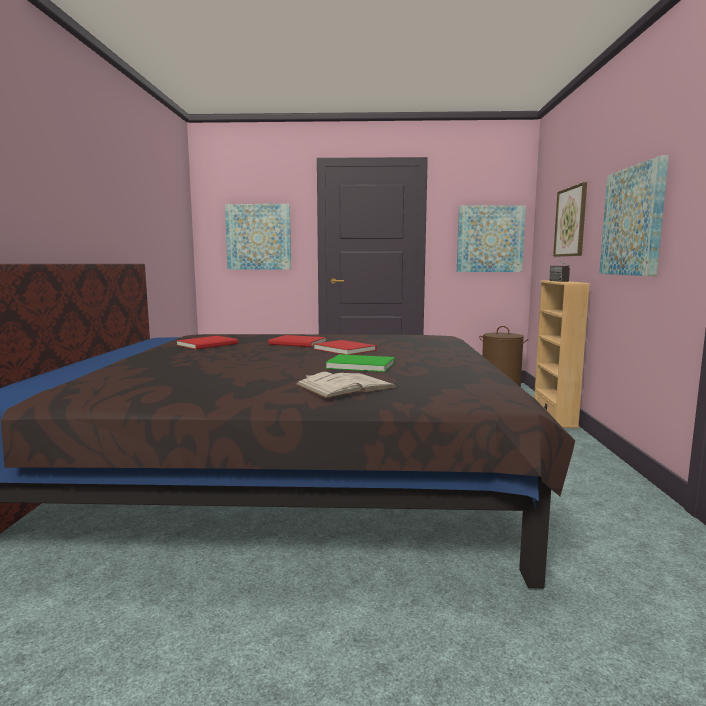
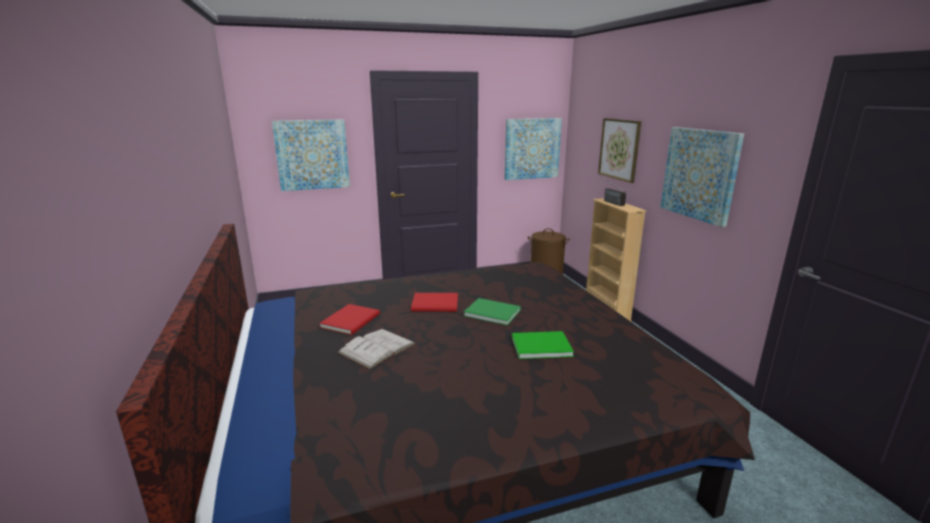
camera: 20 degrees left, 10 degrees up
white book [295,372,397,398] -> white book moved to [337,329,416,369]
red book [313,340,377,355] -> green book [464,298,521,325]

